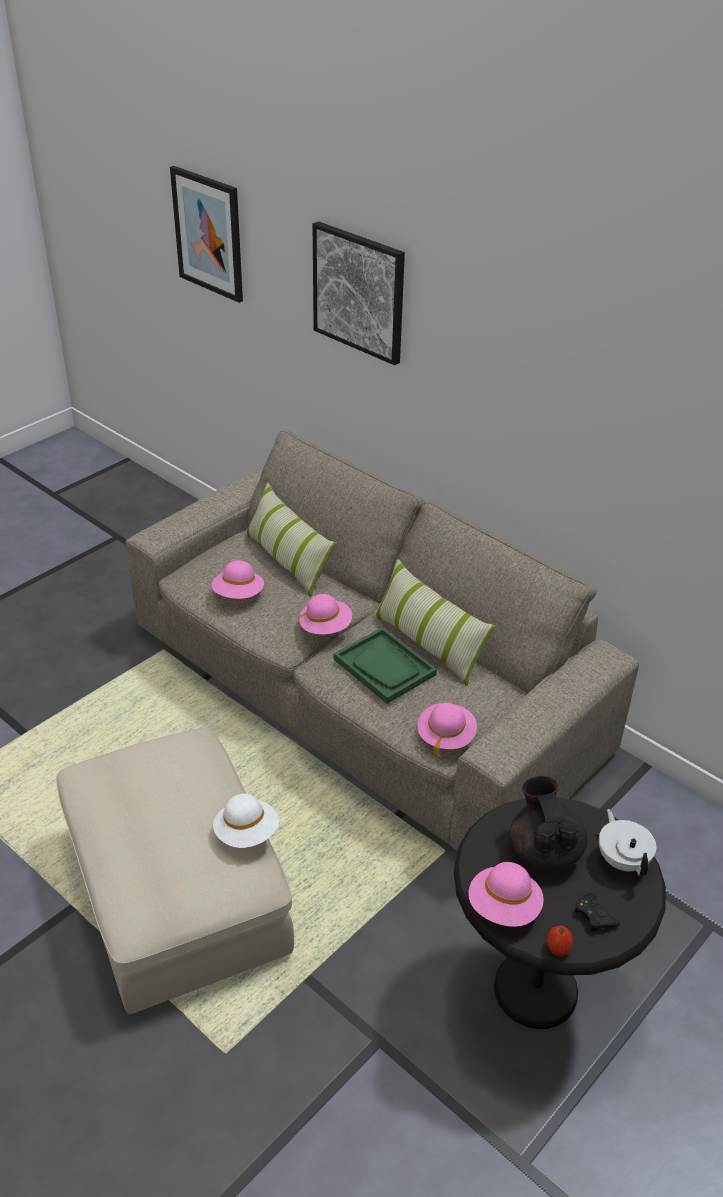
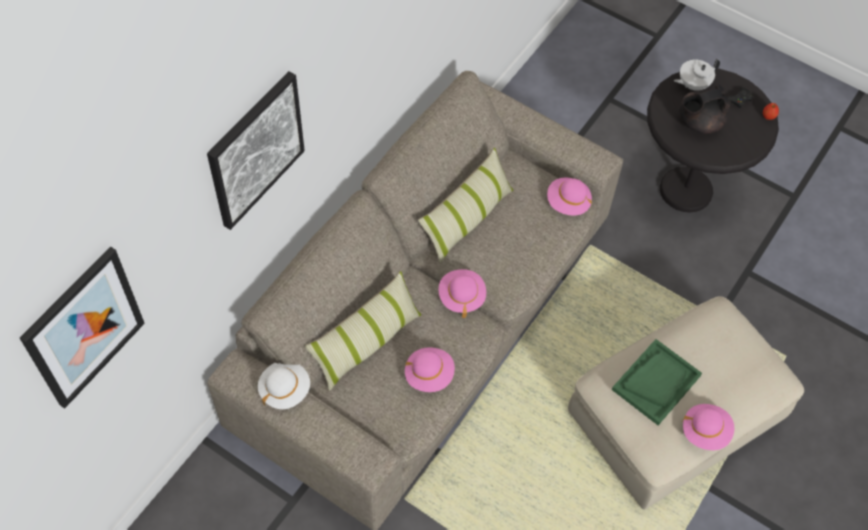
camera: 100 degrees left, 20 degrees up
white hat [213,793,279,848] -> white hat moved to [258,363,310,409]
green tray [334,627,437,704] -> green tray moved to [612,339,702,425]
pink hat [468,862,544,927] -> pink hat moved to [682,404,734,450]

